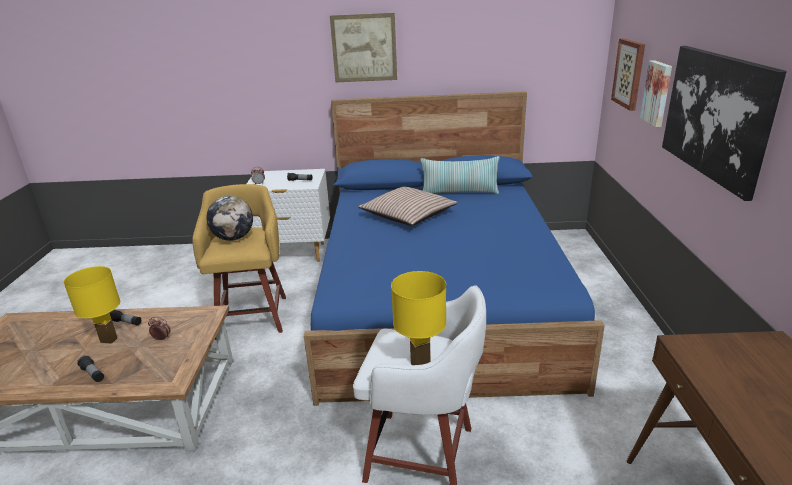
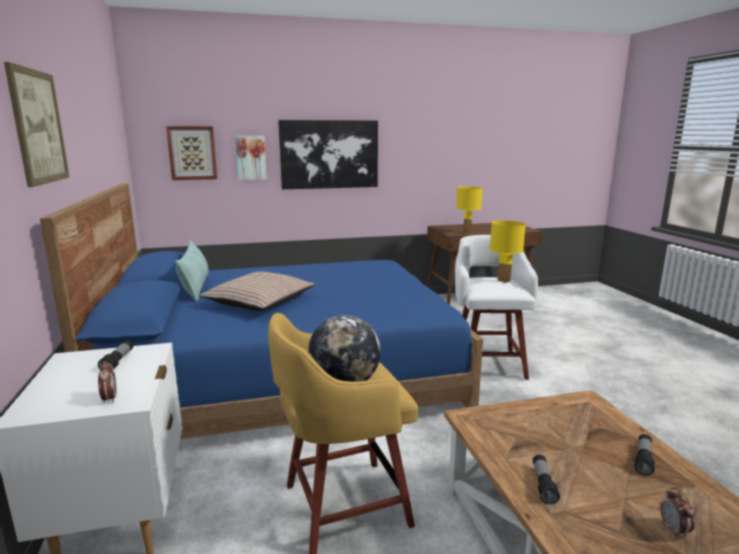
camera: 105 degrees left, 10 degrees down
yellow table lamp [64,266,120,344] -> yellow table lamp moved to [456,186,482,233]
alarm clock [148,317,170,341] -> alarm clock moved to [660,487,695,538]

